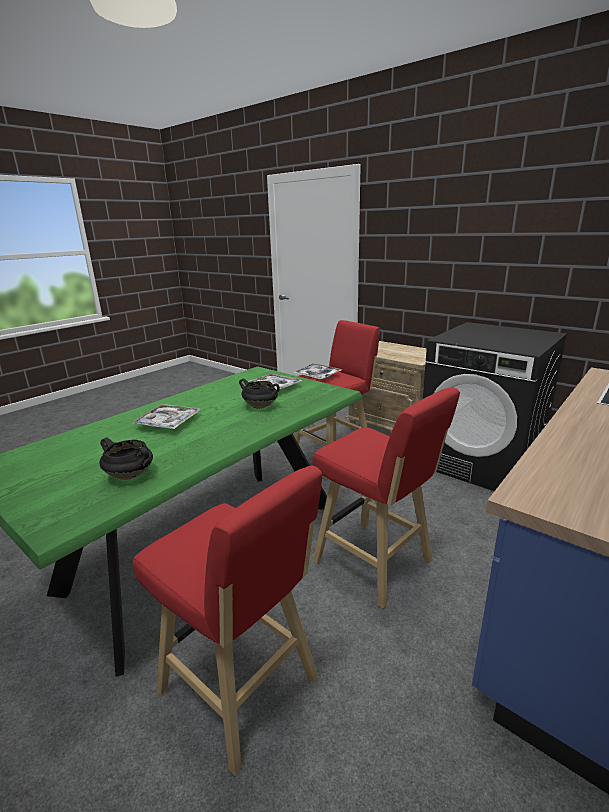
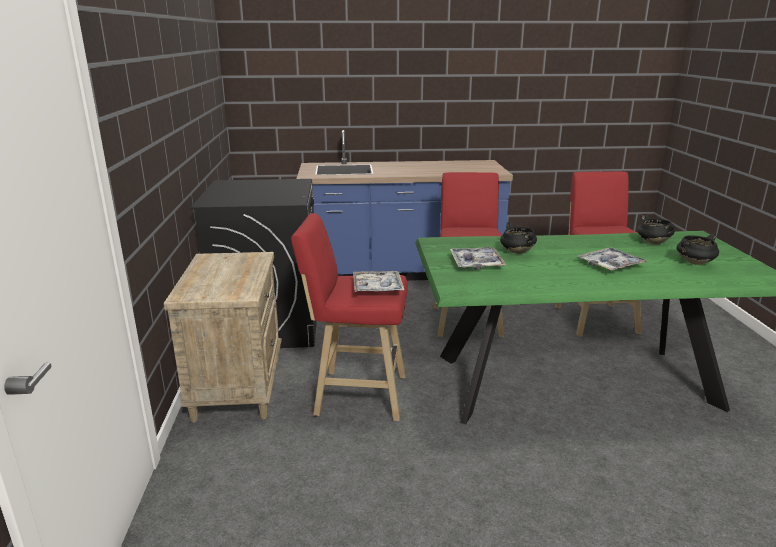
camera: 135 degrees left, 0 degrees up
none -> black cooking pot [677,233,719,265]

